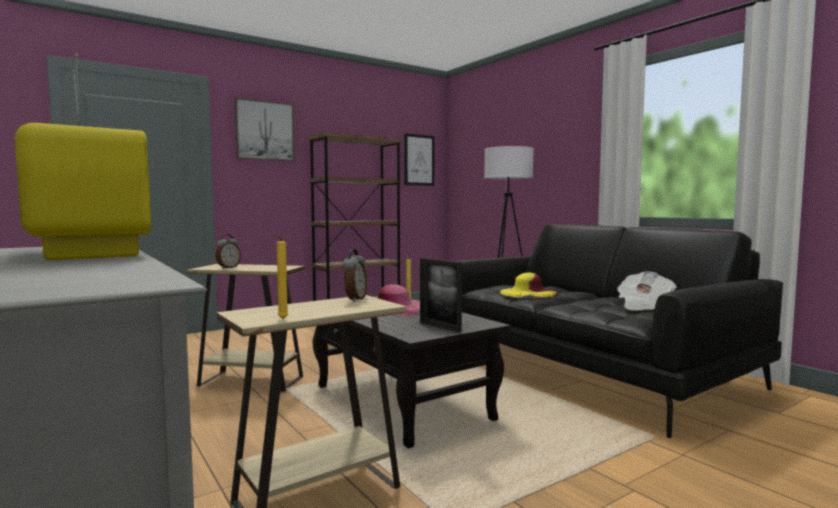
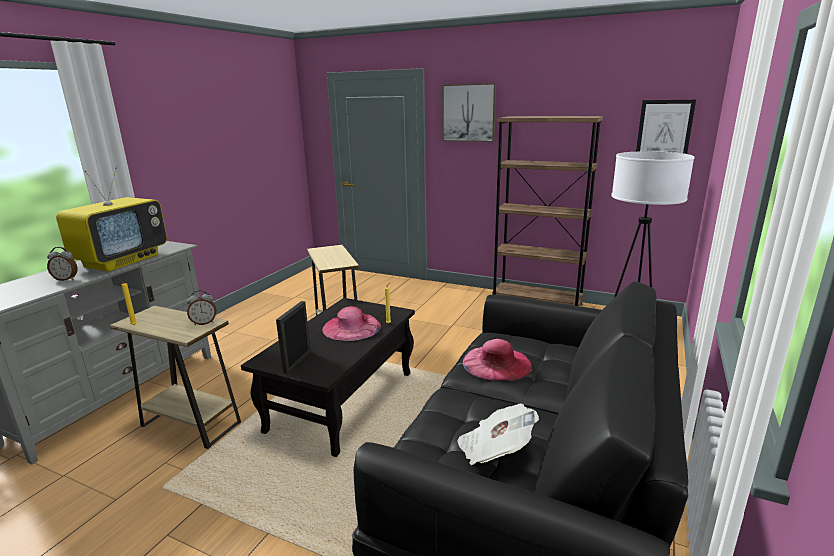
camera: 60 degrees right, 15 degrees up
alarm clock [215,234,241,269] -> alarm clock moved to [47,247,78,281]
yellow hat [500,273,559,299] -> pink hat [463,339,532,382]

